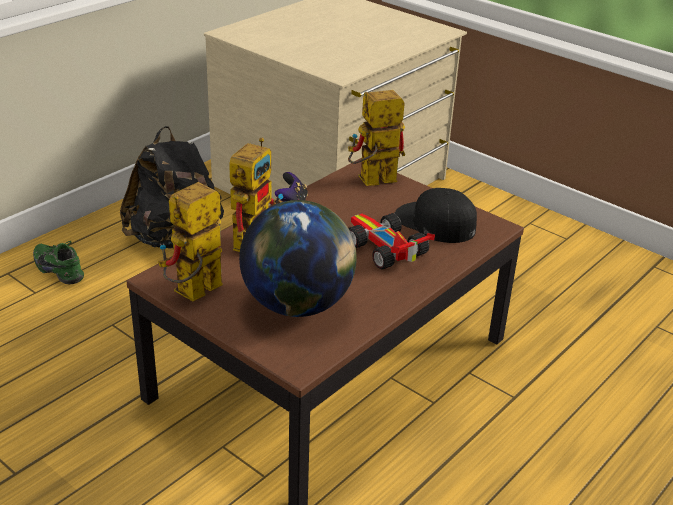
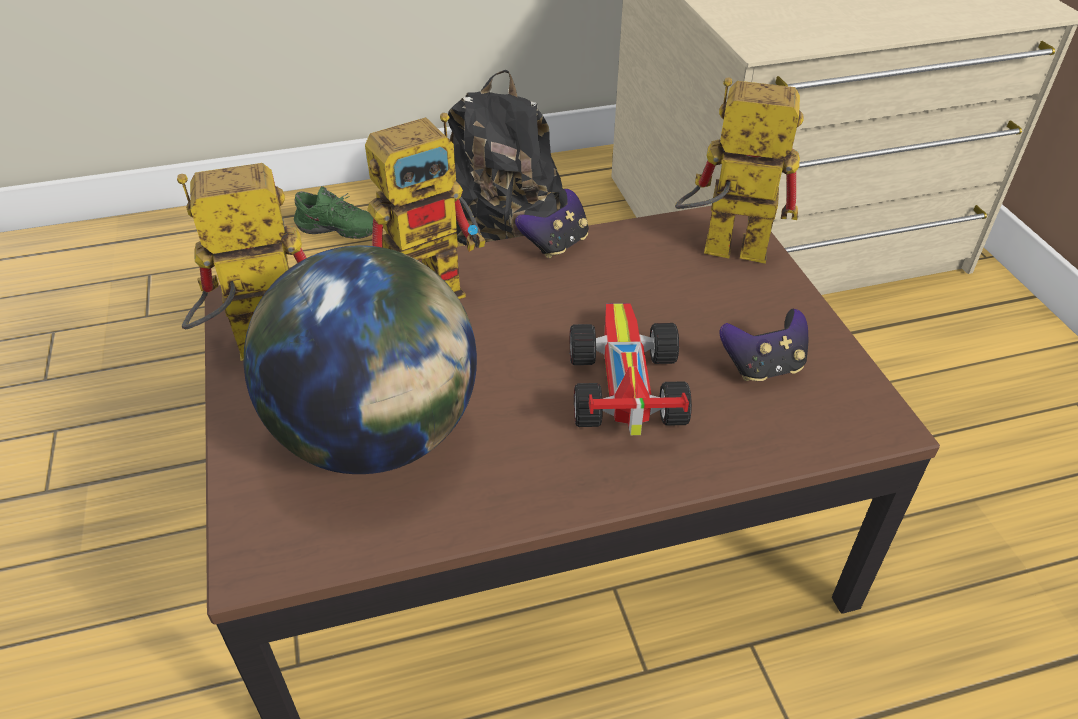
camera: 35 degrees right, 10 degrees up
green shoe [33,241,84,284] -> green shoe turned 120 degrees clockwise [294,186,373,239]
black cap [394,188,477,243] -> game controller [720,309,808,381]

